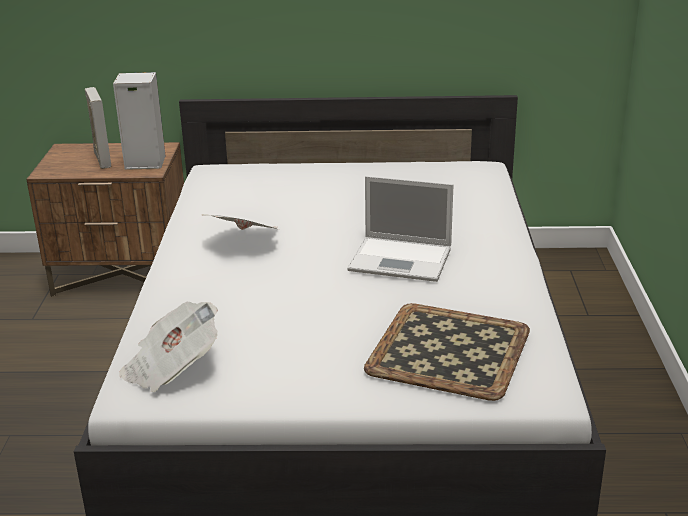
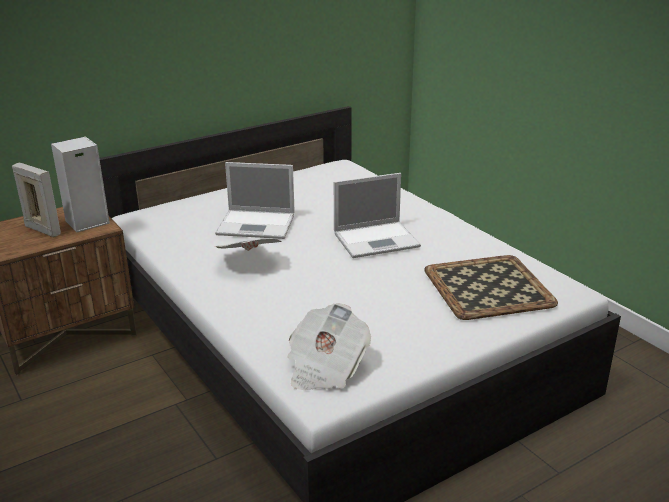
camera: 35 degrees left, 0 degrees up
none -> laptop [215,162,295,239]

